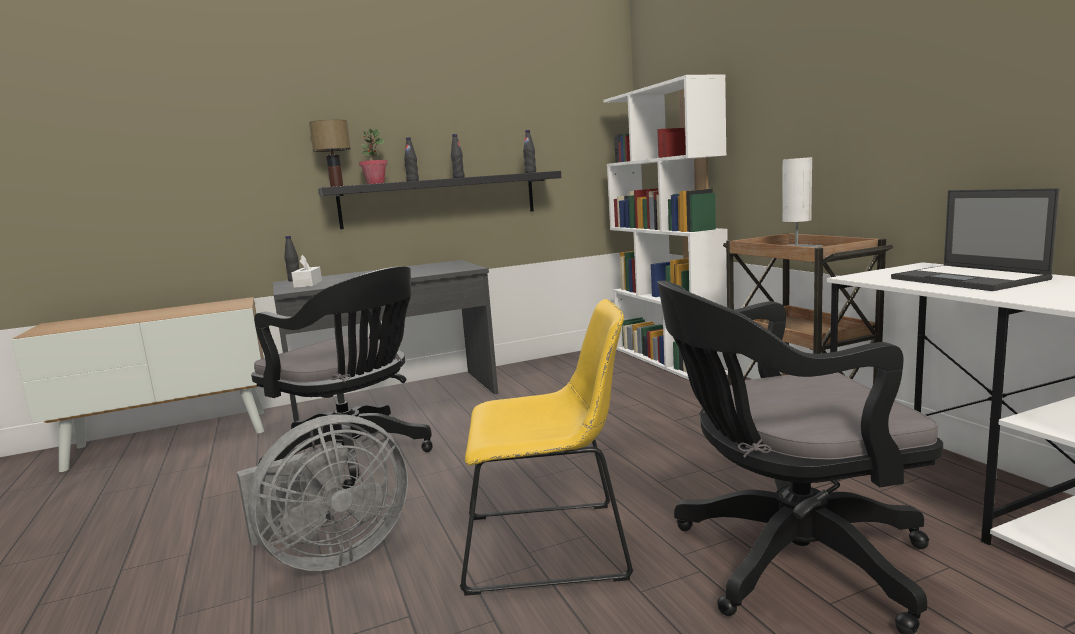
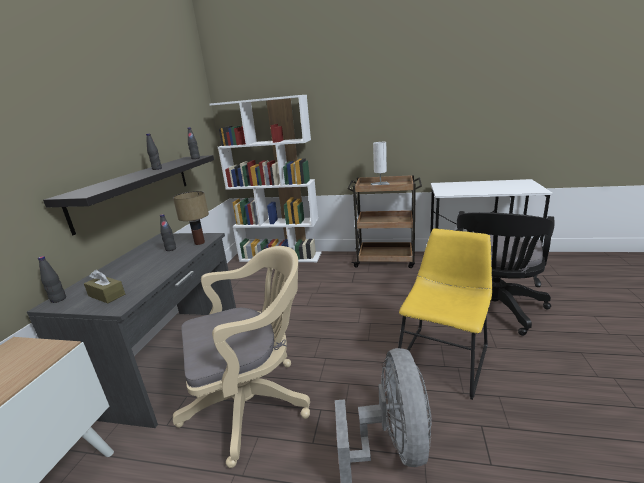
camera: 55 degrees left, 10 degrees up
black office chair [251,266,433,489] -> beige office chair [173,246,310,468]
white tissue box [292,255,322,288] -> brown tissue box [84,270,125,303]
table lamp [309,120,351,187] -> table lamp moved to [173,191,209,245]
potted plant [359,129,388,184] -> none
black bottle [404,137,419,181] -> black bottle moved to [160,214,176,251]
laptop [891,188,1059,291] -> none

